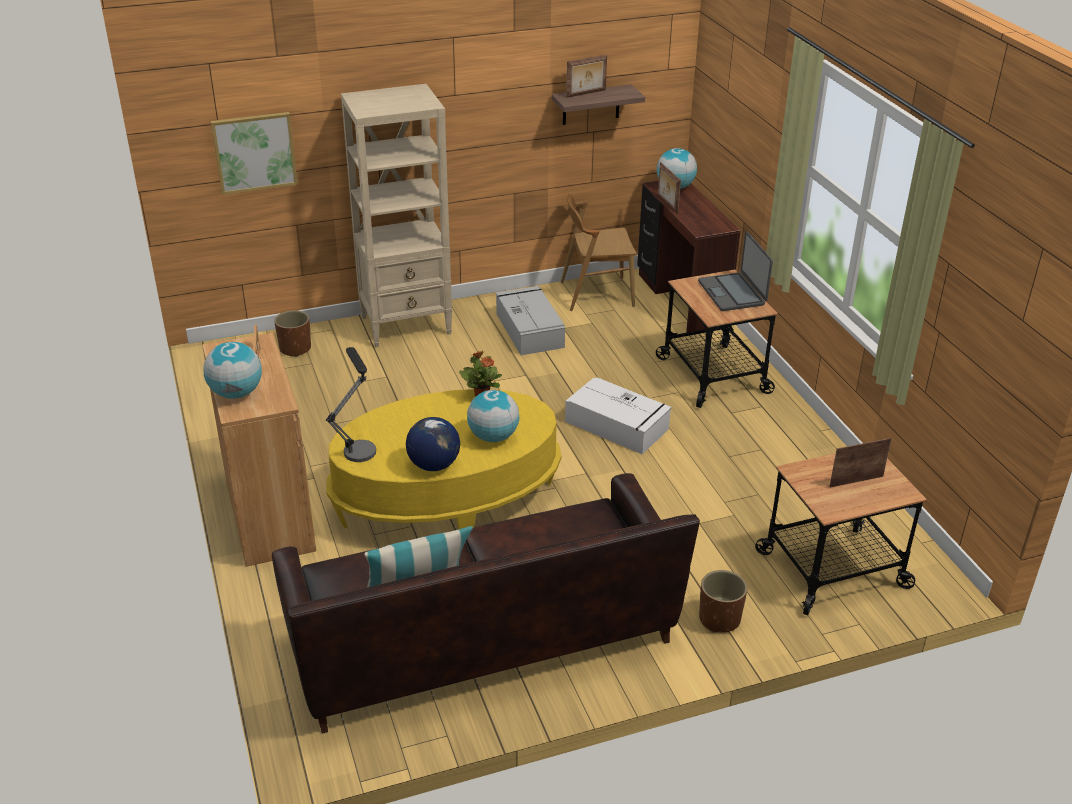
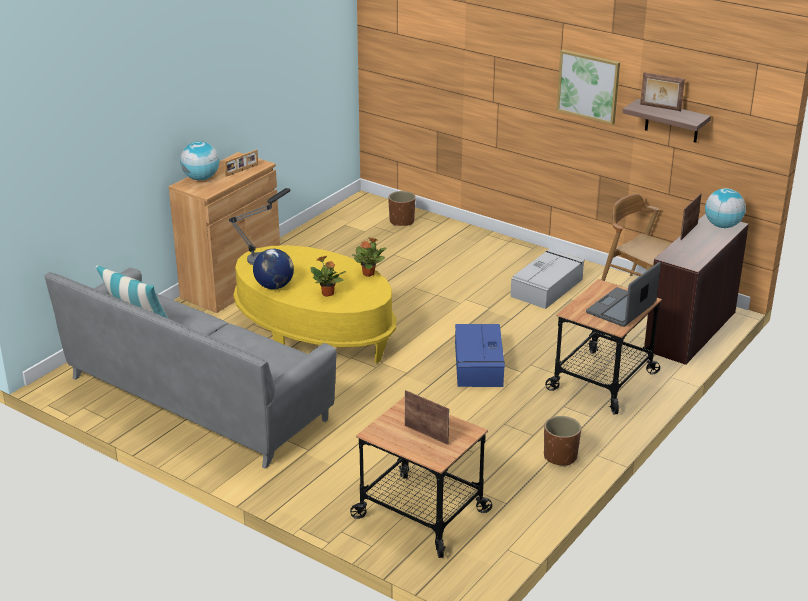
camera: 55 degrees right, 5 degrees down
picture [211,112,298,195] -> picture moved to [557,50,620,125]
brown sofa [272,473,700,734] -> grey sofa [45,268,337,469]
beige bookcase [341,84,452,347] -> none
globe [467,390,519,442] -> potted plant [310,256,346,297]
white storage box [565,378,672,454] -> blue storage box [455,324,505,387]
brown planter [699,570,747,633] -> brown planter moved to [544,416,581,467]

